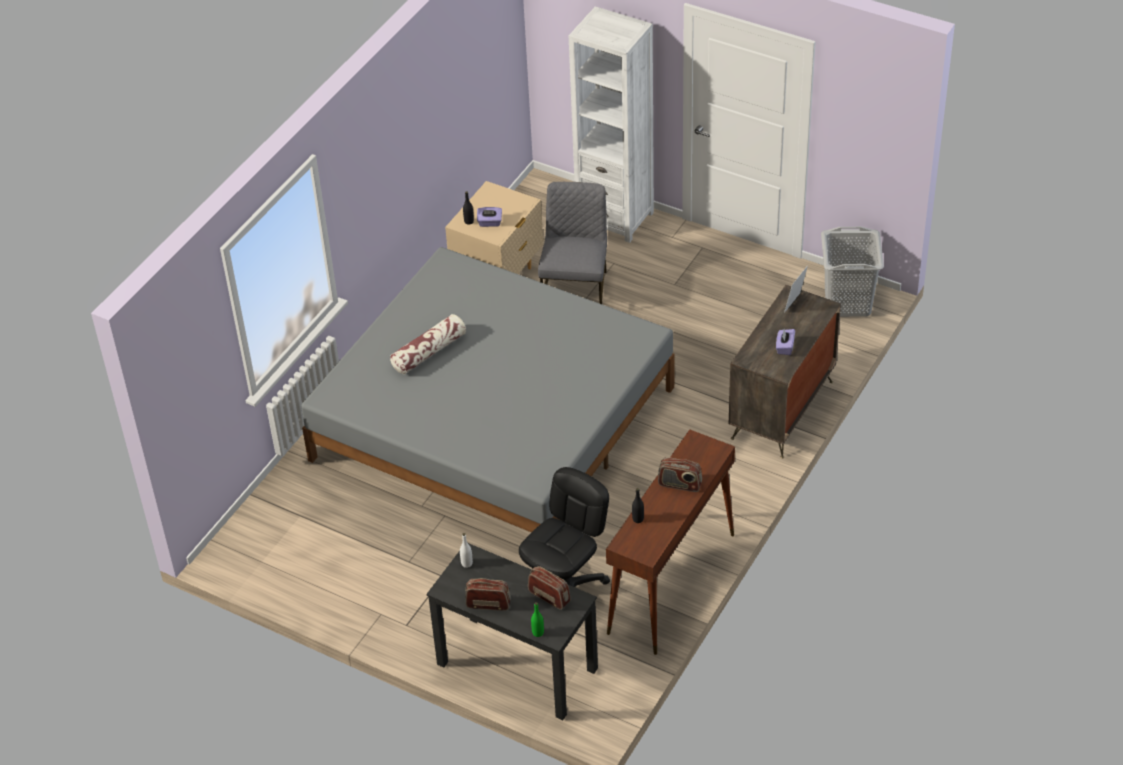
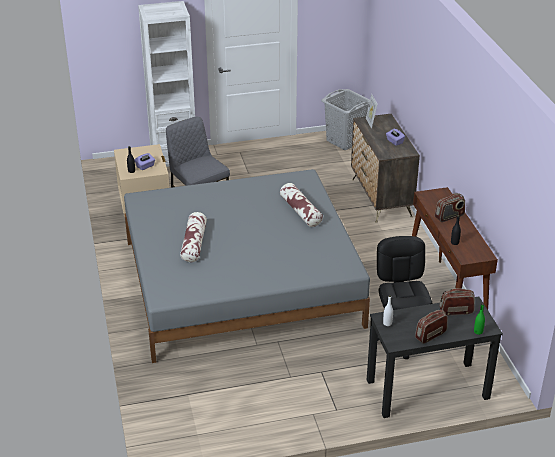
camera: 45 degrees left, 10 degrees down
none -> pillow [280,183,323,227]

